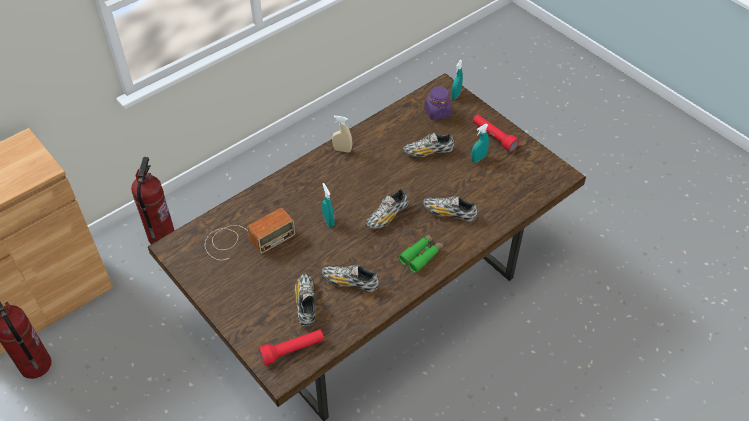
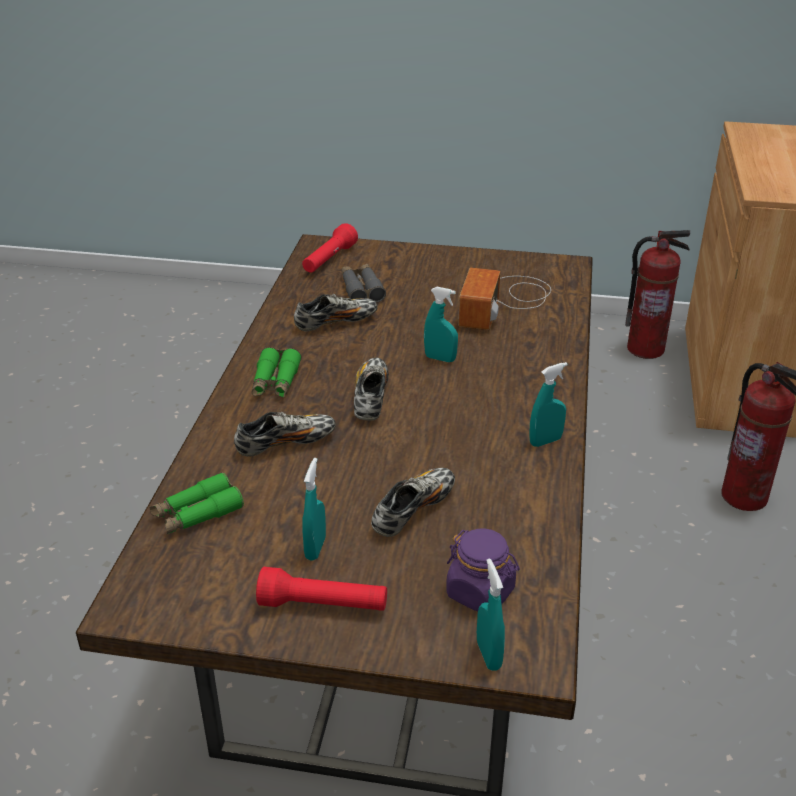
camera: 140 degrees right, 15 degrees down
shoe [294,274,316,327] -> grey binoculars [341,264,386,302]
beige spray bottle [332,116,352,152] -> turquoise spray bottle [529,362,567,447]
none -> green binoculars [150,472,244,534]

